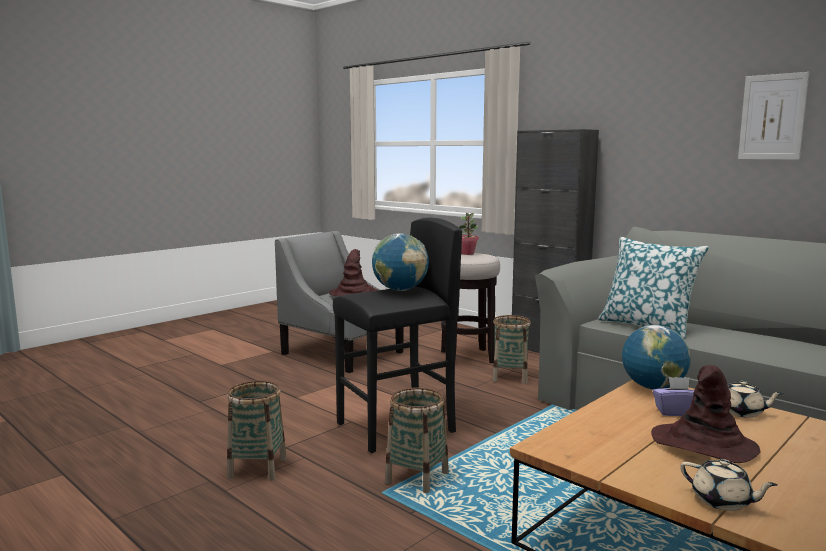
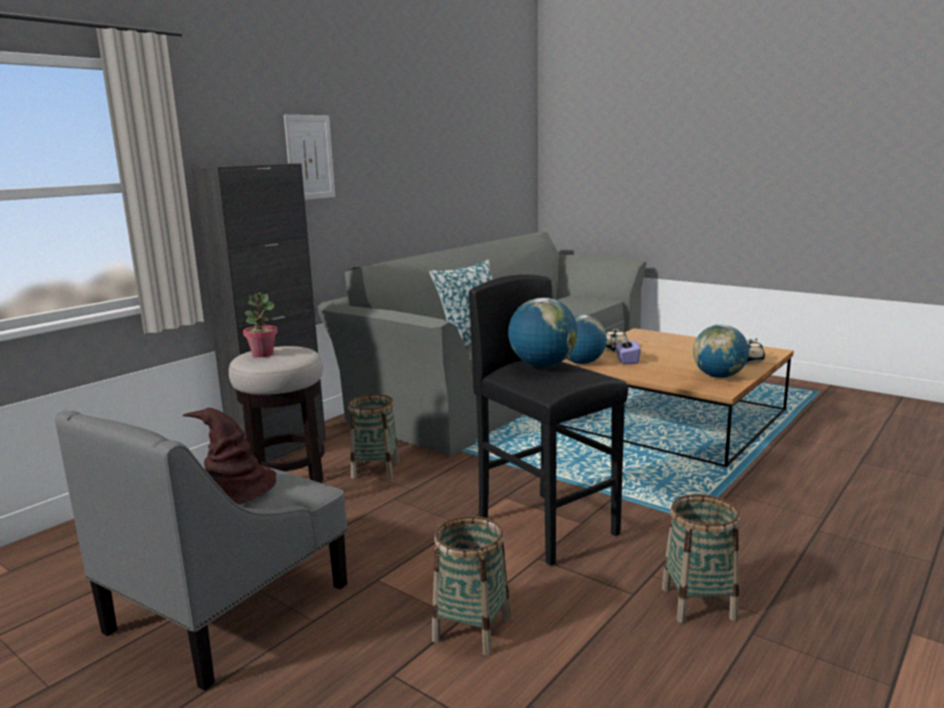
camera: 95 degrees left, 5 degrees up
basket [385,387,449,493] -> basket moved to [432,516,511,656]
brown hat [651,365,760,463] -> none
picture [738,72,809,160] -> picture moved to [284,115,335,200]
none -> globe [693,324,749,378]

